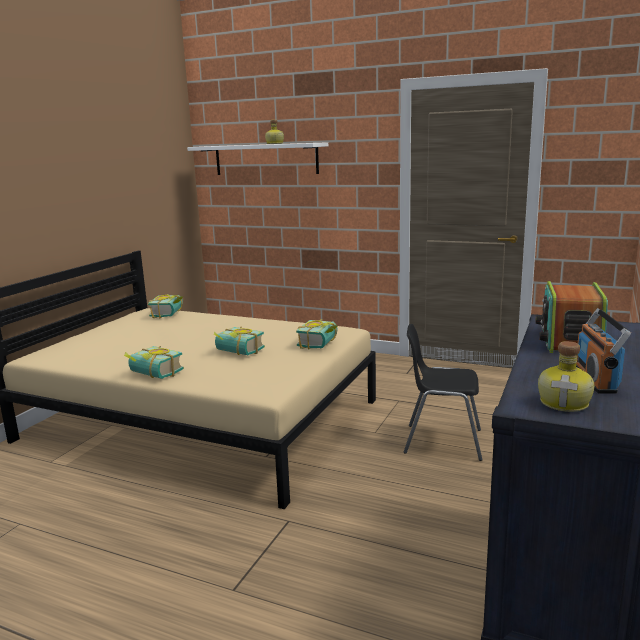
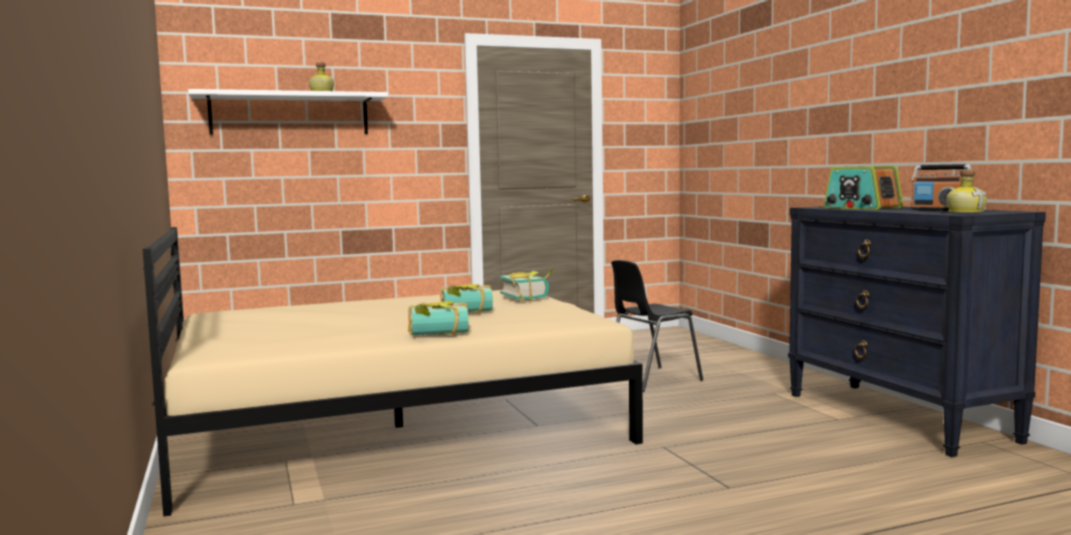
camera: 45 degrees left, 10 degrees down
book [148,294,183,318] -> none

